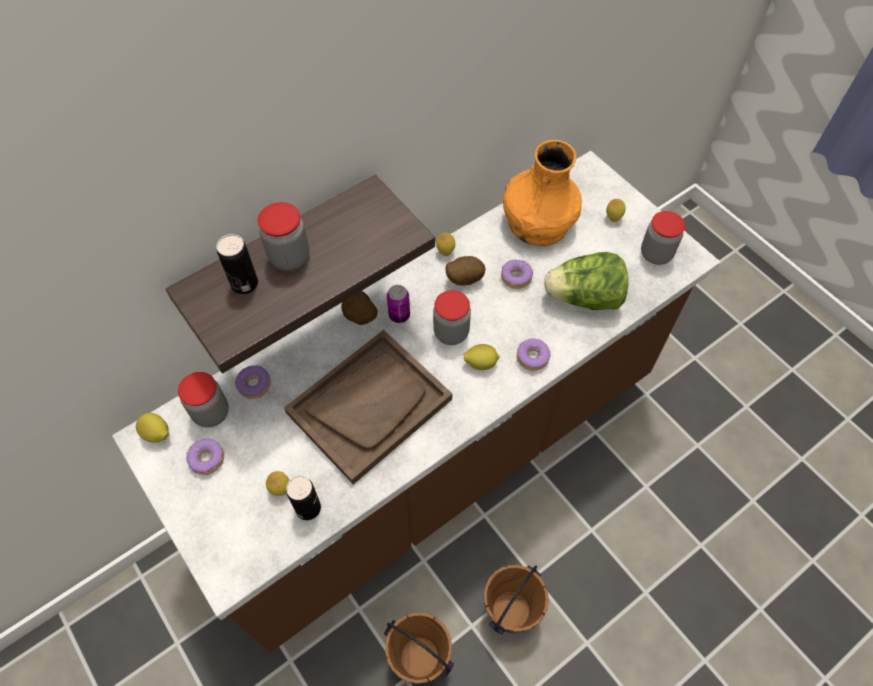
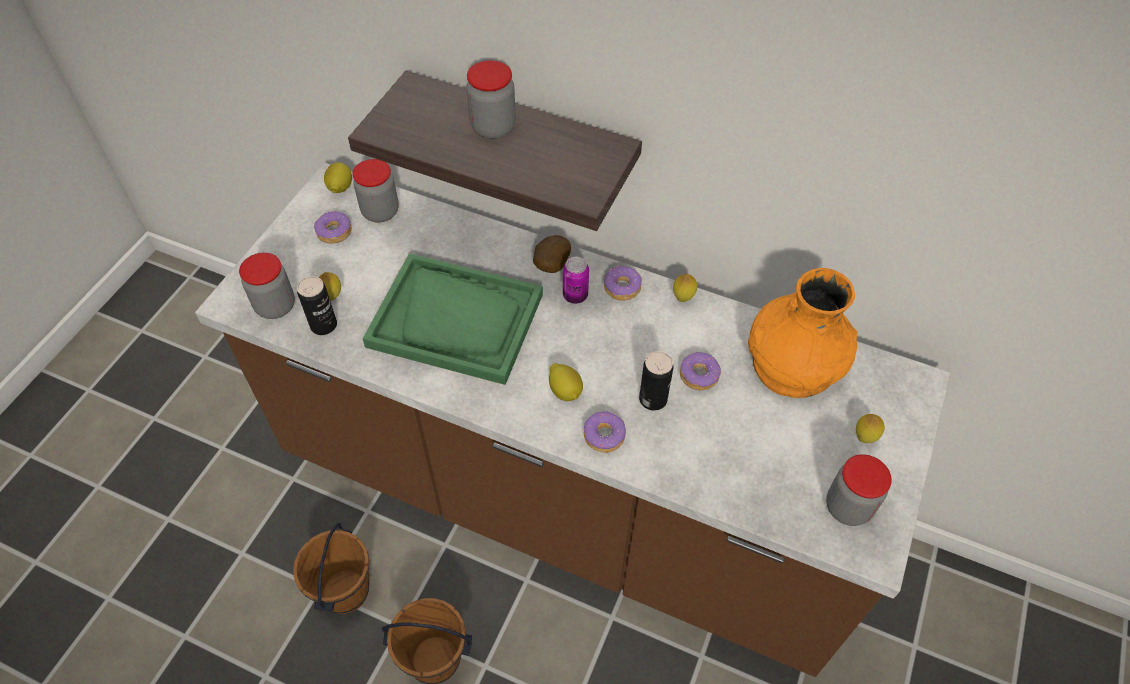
camera: 60 degrees right, 5 degrees down
can [216,234,258,294] -> can moved to [639,351,673,411]
donut [235,365,271,399] -> donut moved to [604,266,642,300]
brown tray [284,330,452,485] -> green tray [363,253,543,385]
jar [433,290,471,345] -> jar moved to [239,253,295,319]
potato [446,256,486,285] -> none
lettuce [544,252,628,310] -> none

